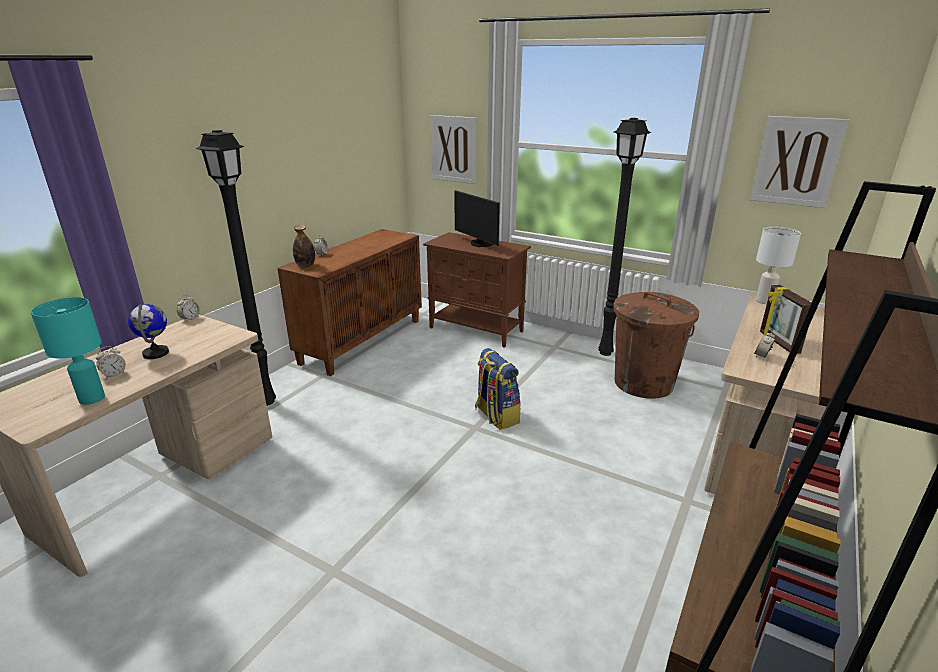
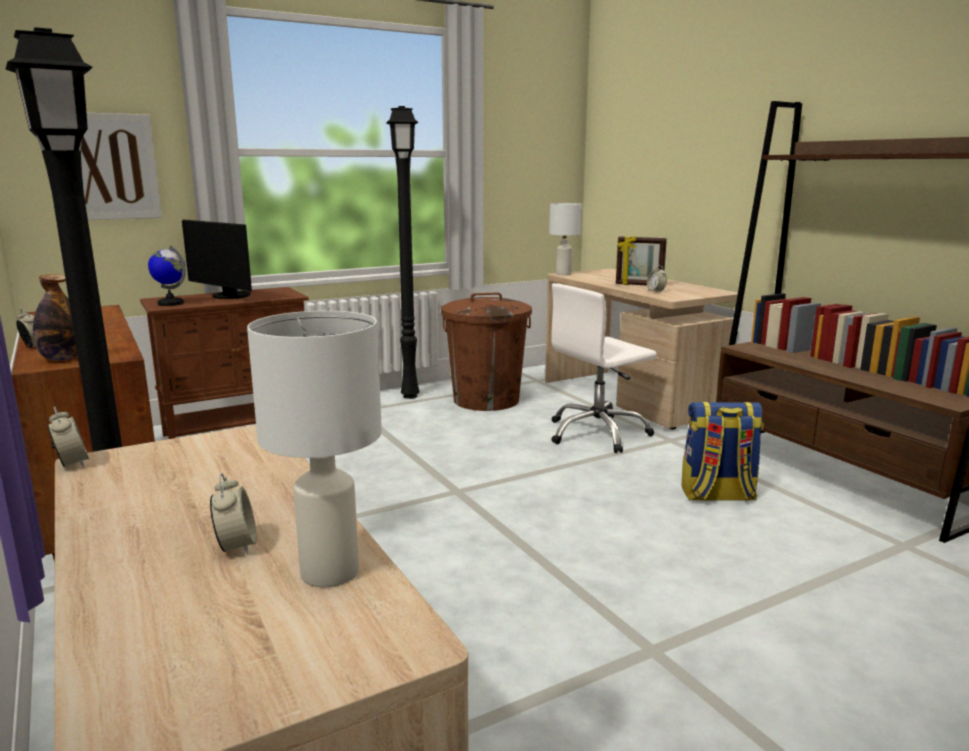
camera: 60 degrees left, 10 degrees down
turquoise table lamp [31,297,105,405] -> white table lamp [247,311,382,587]
globe [128,304,169,359] -> globe moved to [148,245,186,306]
monitor [454,190,500,247] -> monitor turned 45 degrees clockwise [182,220,252,299]
backpack [475,348,521,430] -> backpack moved to [682,402,763,501]
picture [750,116,849,208] -> none
none -> white office chair [551,283,657,453]

